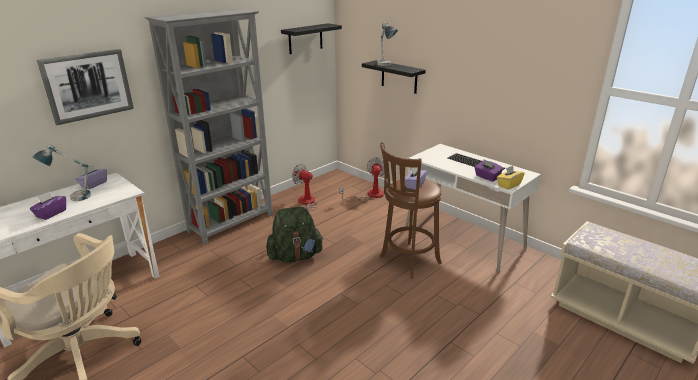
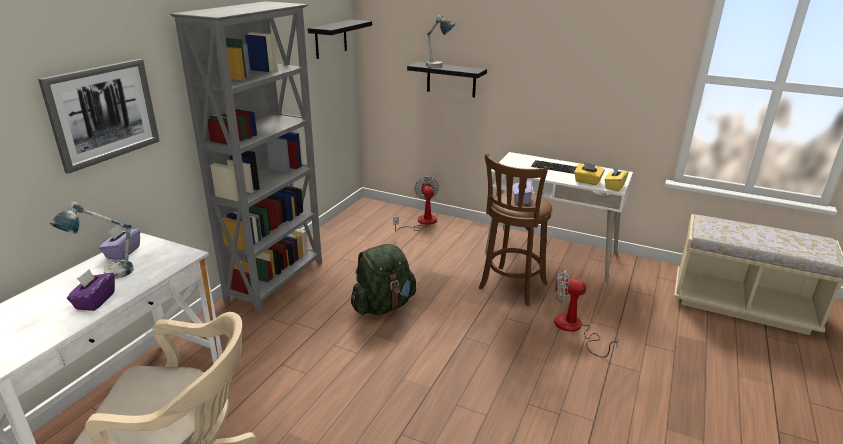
camera: 20 degrees left, 0 degrees up
fan [292,164,317,211] -> fan moved to [554,269,619,358]
purple tissue box [474,160,503,182] -> yellow tissue box [574,162,605,185]

